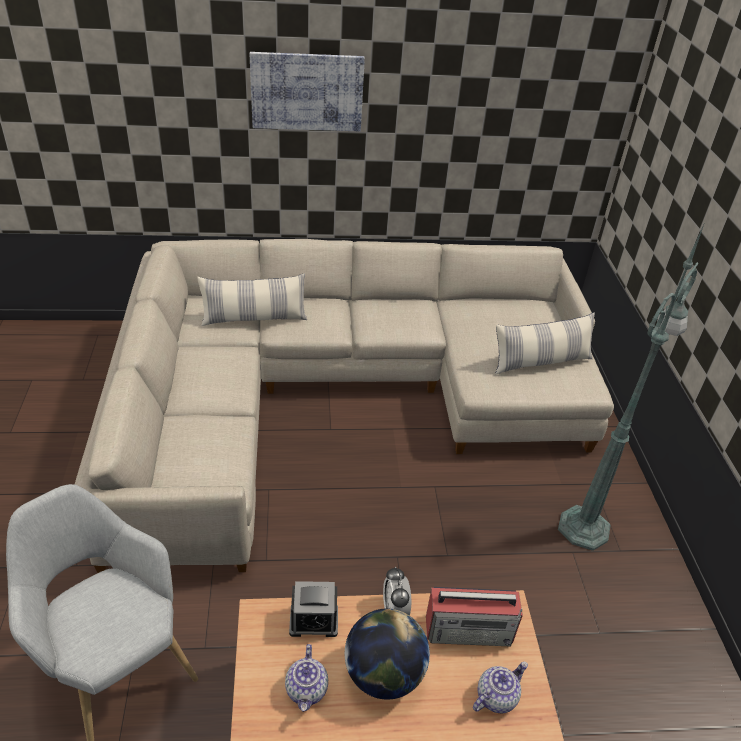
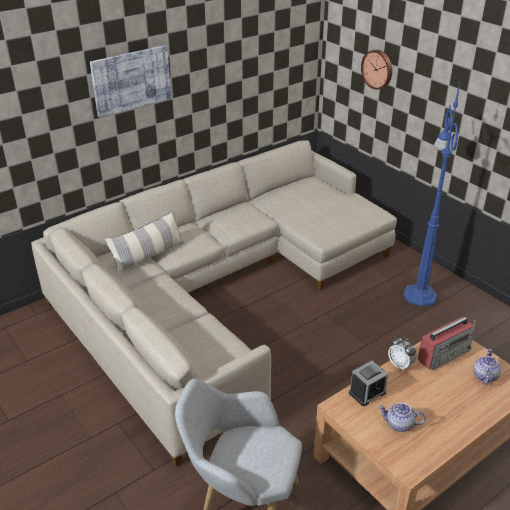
camera: 30 degrees left, 5 degrees down
teapot [285,644,328,712] -> teapot turned 135 degrees clockwise [379,403,426,432]
globe [345,609,430,700] -> none
pillow [495,312,595,374] -> none
green floor lamp [558,222,705,551] -> blue floor lamp [403,78,461,307]
none -> wall clock [361,50,392,90]

